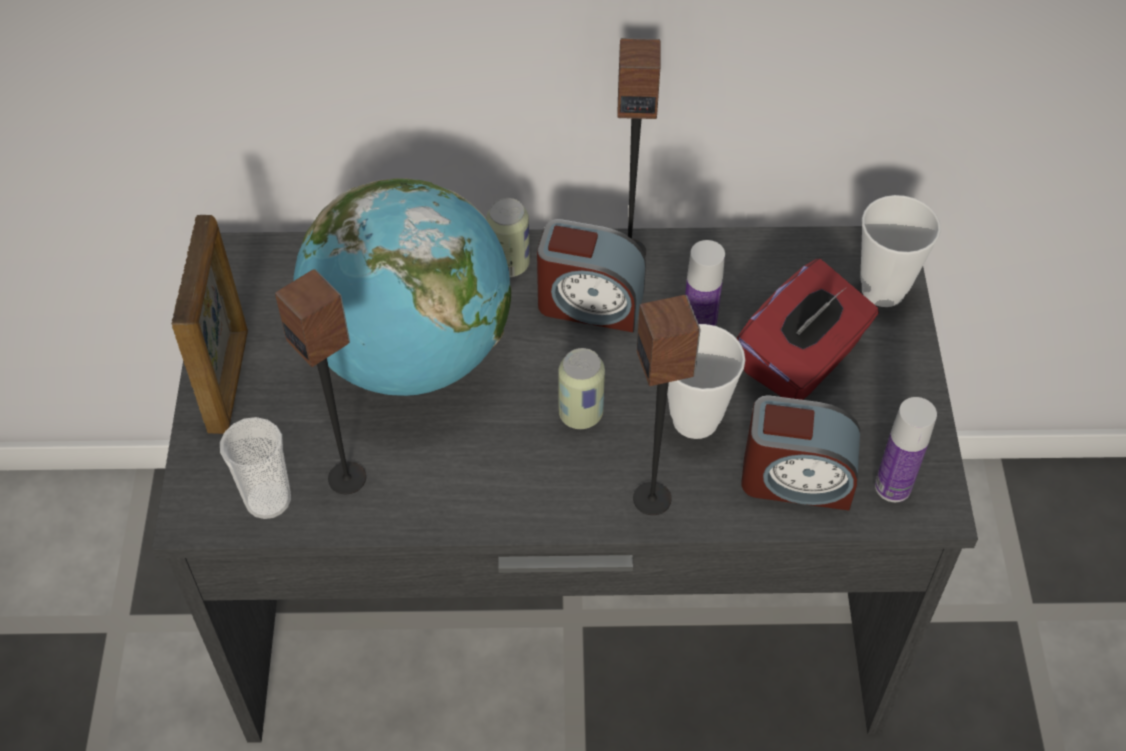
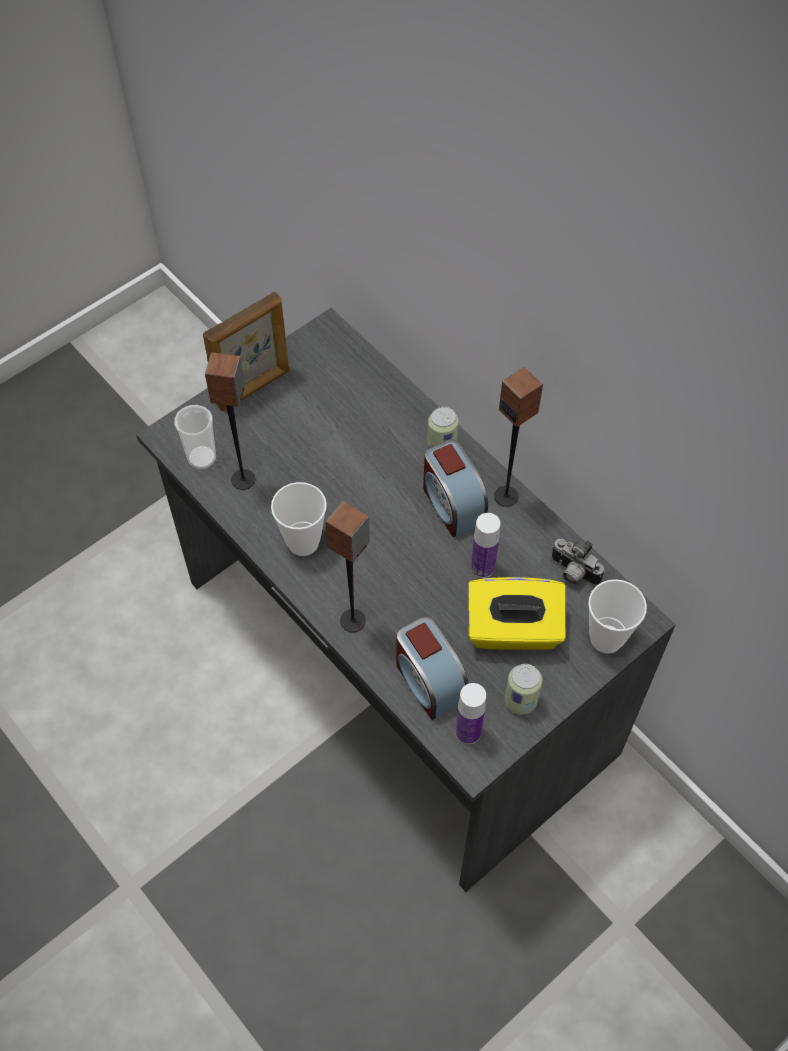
camera: 50 degrees right, 5 degrees up
globe [293,178,511,396] -> none
can [558,348,605,429] -> can moved to [504,664,543,714]
cup [667,324,745,439] -> cup moved to [271,482,327,556]
red tissue box [736,259,879,400] -> yellow tissue box [468,577,566,650]
none -> camera [552,539,604,585]

